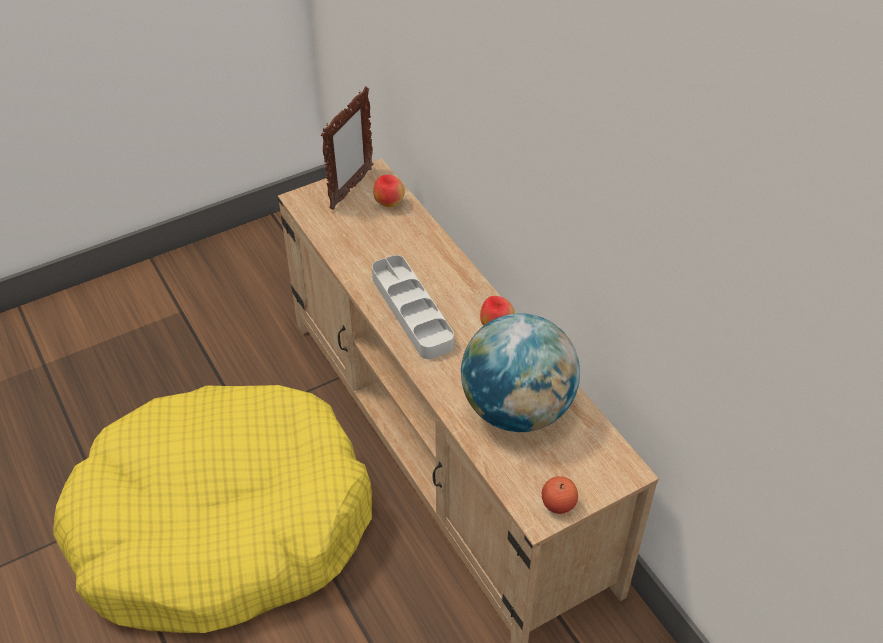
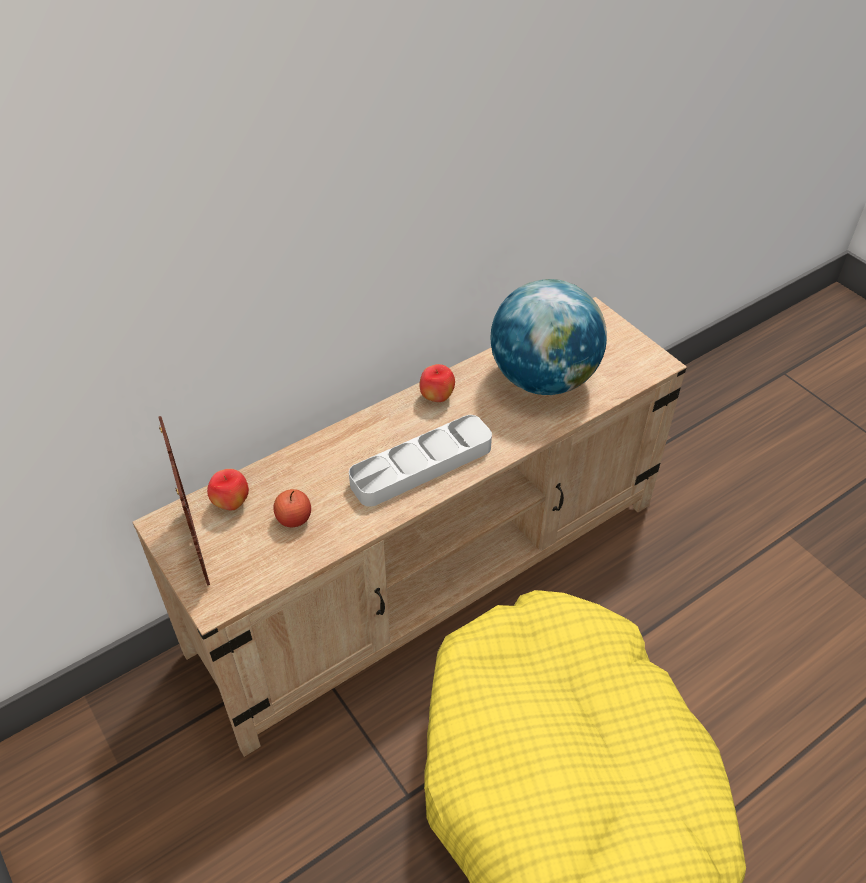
camera: 95 degrees left, 0 degrees up
picture frame [321,86,373,210] -> picture frame turned 45 degrees clockwise [159,416,210,586]
apple [542,476,578,514] -> apple moved to [274,489,311,527]

